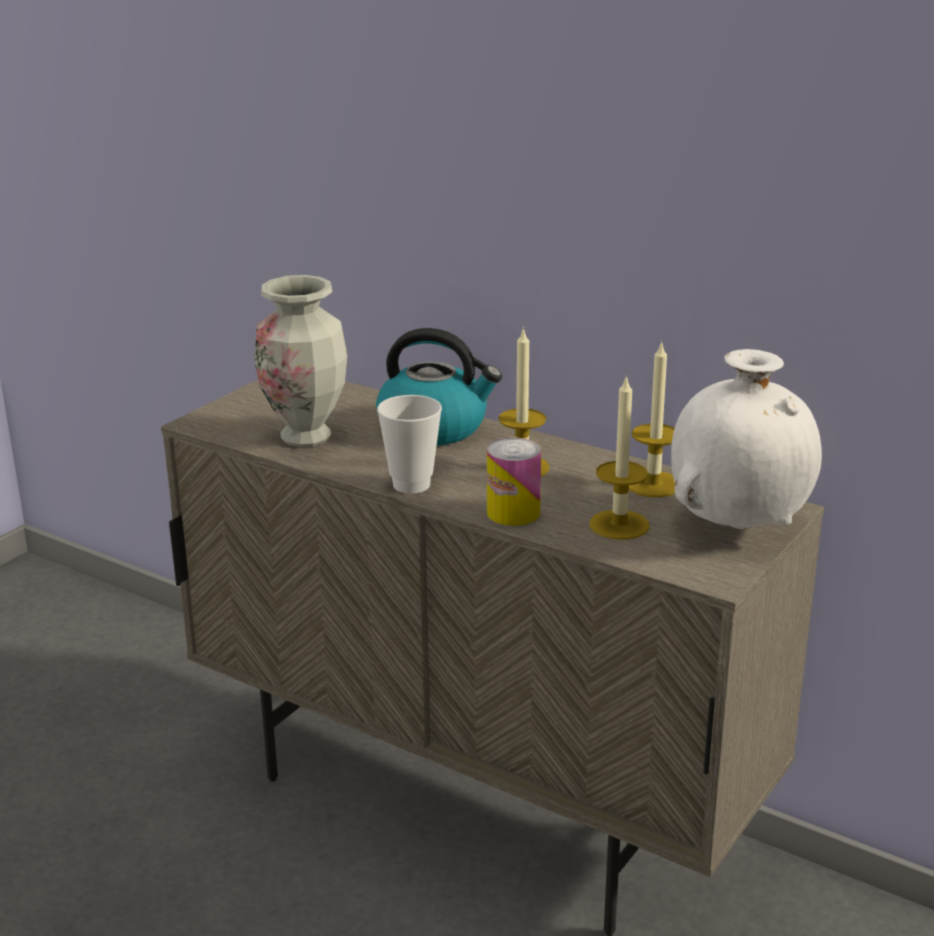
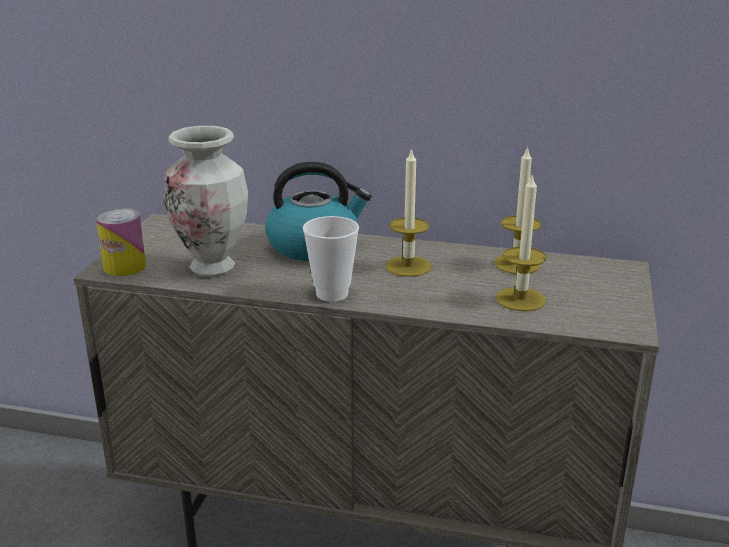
camera: 20 degrees left, 0 degrees up
can [487,438,541,526] -> can moved to [96,208,146,276]
white vase [671,349,822,530] -> none

